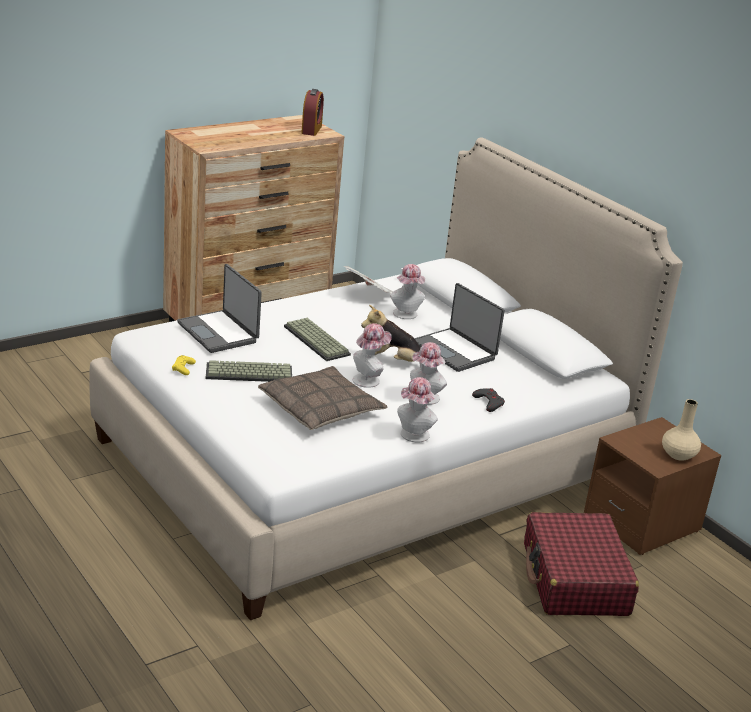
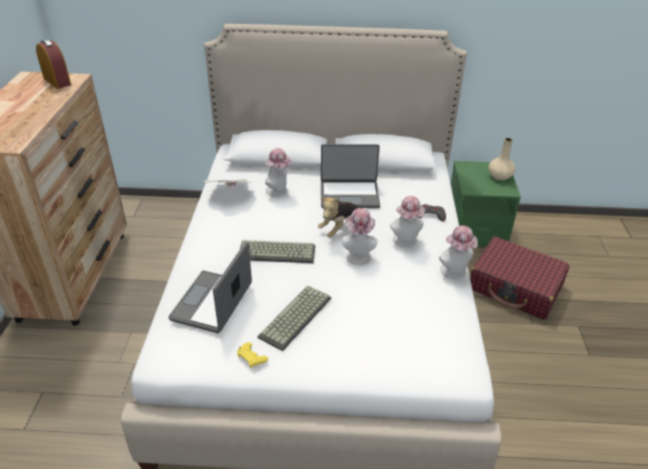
camera: 50 degrees left, 10 degrees up
laptop [177,264,262,353] -> laptop turned 105 degrees clockwise [168,241,252,333]
pillow [258,366,387,430] -> none
brown nightstand [584,417,722,555] -> green nightstand [451,161,521,247]

